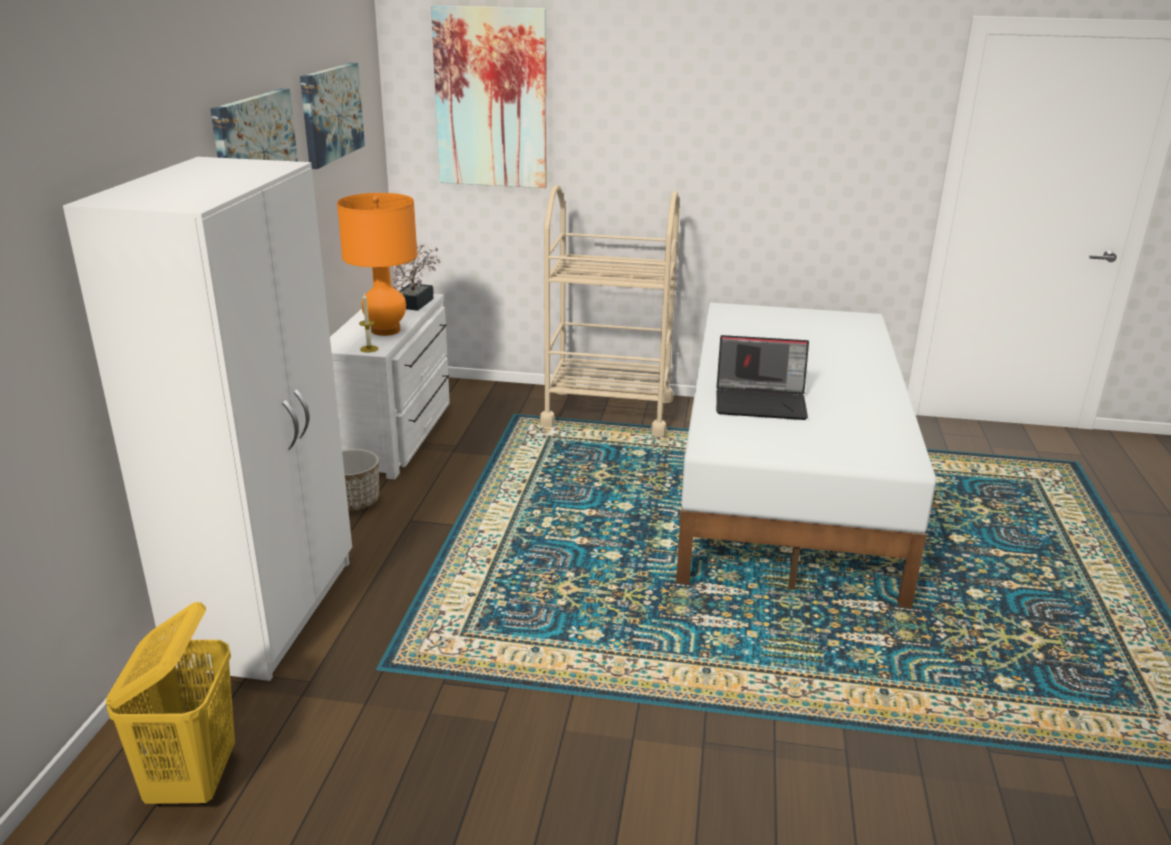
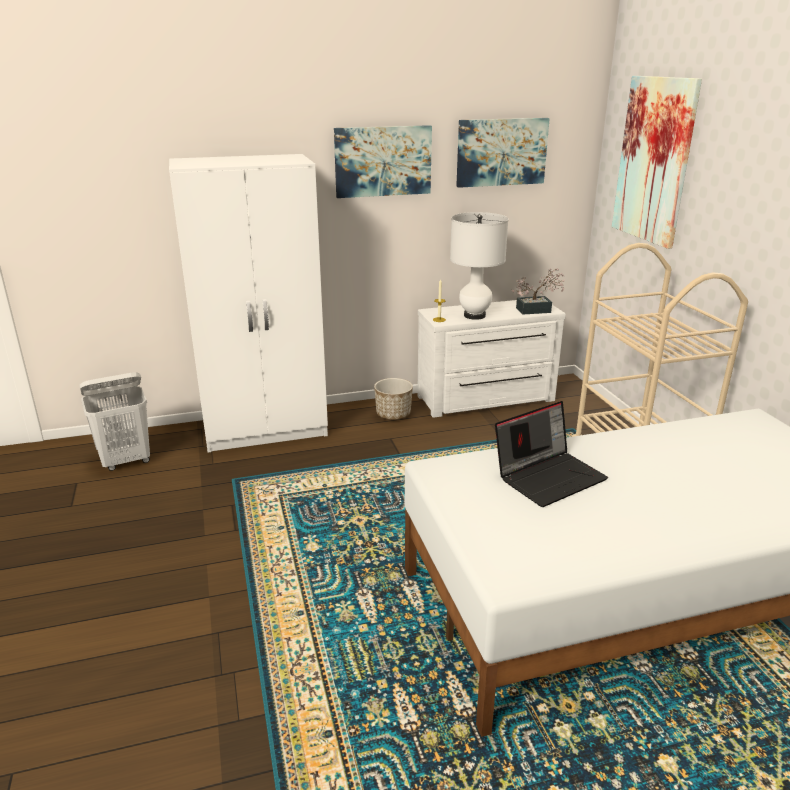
camera: 65 degrees right, 0 degrees up
yellow laundry basket [106,602,235,806] -> white laundry basket [80,372,150,471]
orange table lamp [337,193,418,336] -> white table lamp [450,212,508,320]
laptop [716,335,809,420] -> laptop turned 105 degrees counterclockwise [495,401,608,507]

